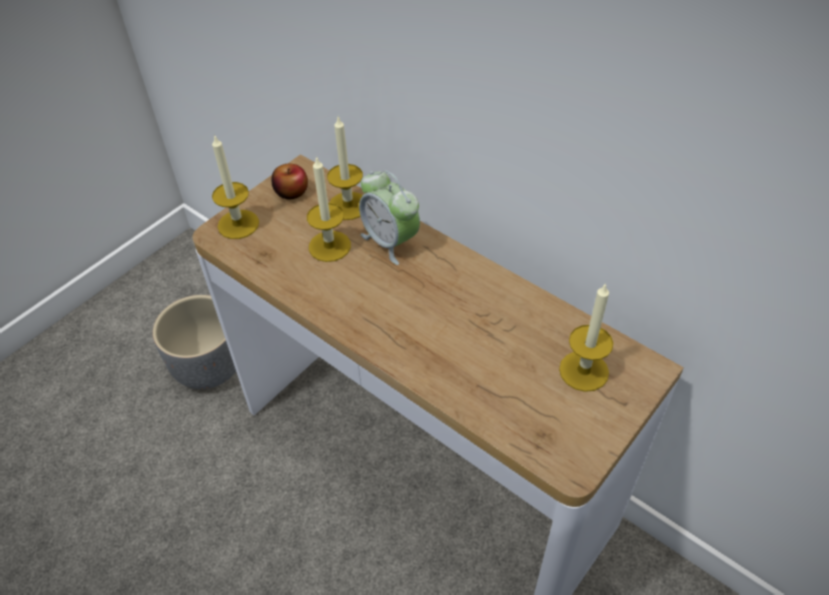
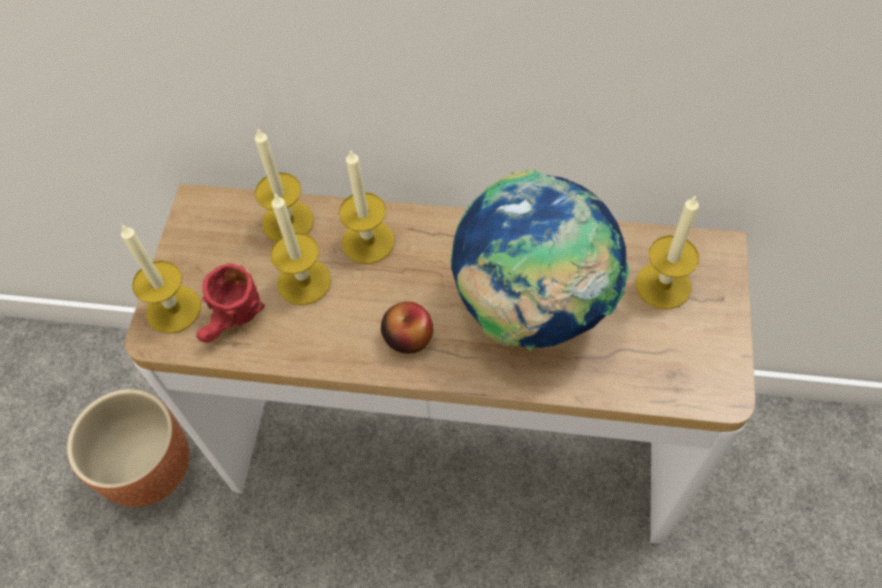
camera: 30 degrees left, 10 degrees up
grey planter [153,295,236,389] -> brown planter [67,389,190,507]
apple [271,164,308,200] -> apple moved to [381,302,433,354]
alarm clock [359,170,420,265] -> candle [339,149,395,264]
none -> red mug [196,263,265,343]
none -> globe [450,169,630,351]

